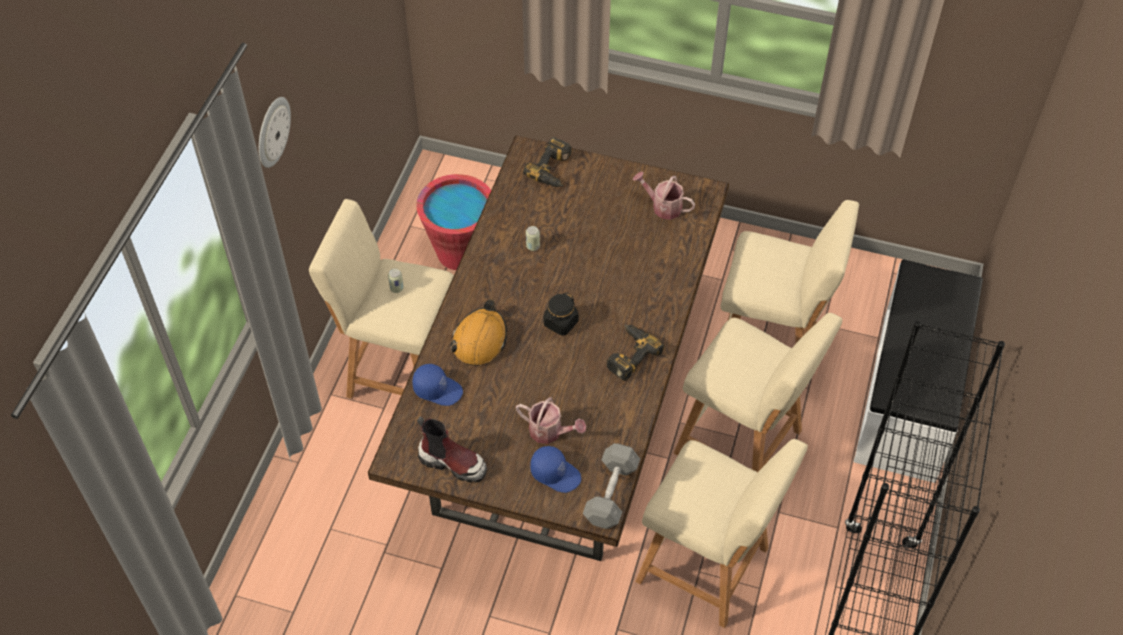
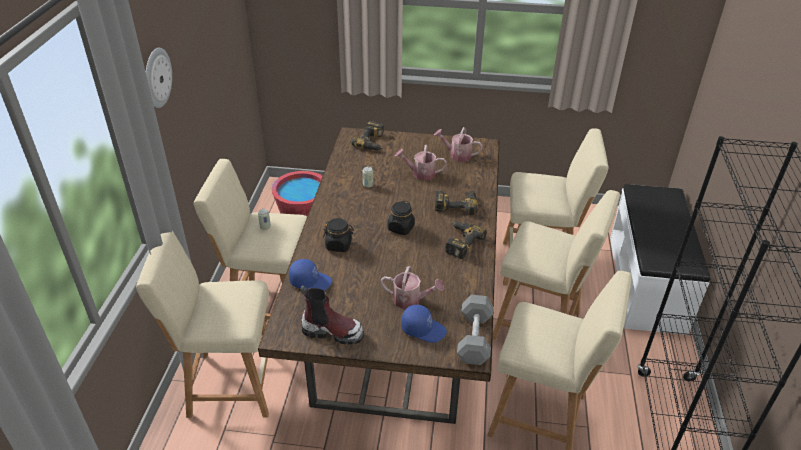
camera: 10 degrees left, 15 degrees down
orange hard hat [450,299,507,366] -> black jar [323,218,354,252]
none -> beige stool [136,231,269,418]
none -> watering can [395,145,447,181]
none -> power drill [435,190,478,215]

